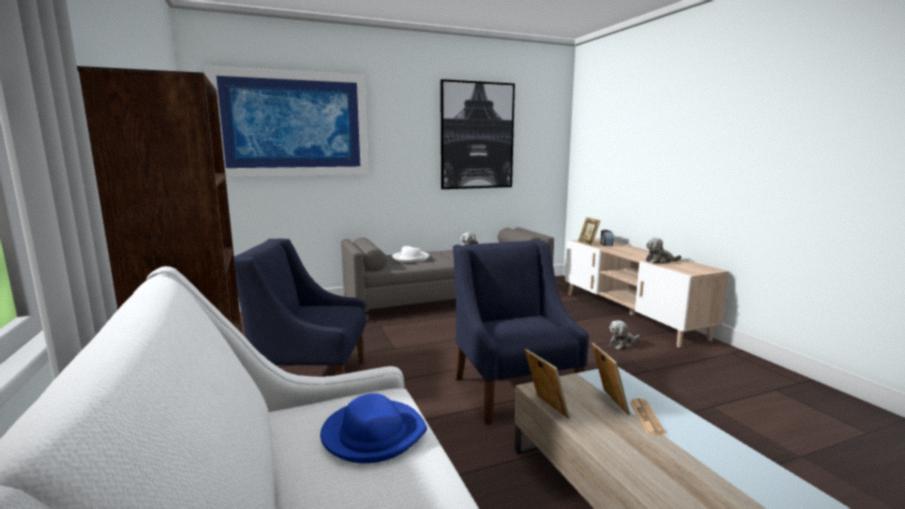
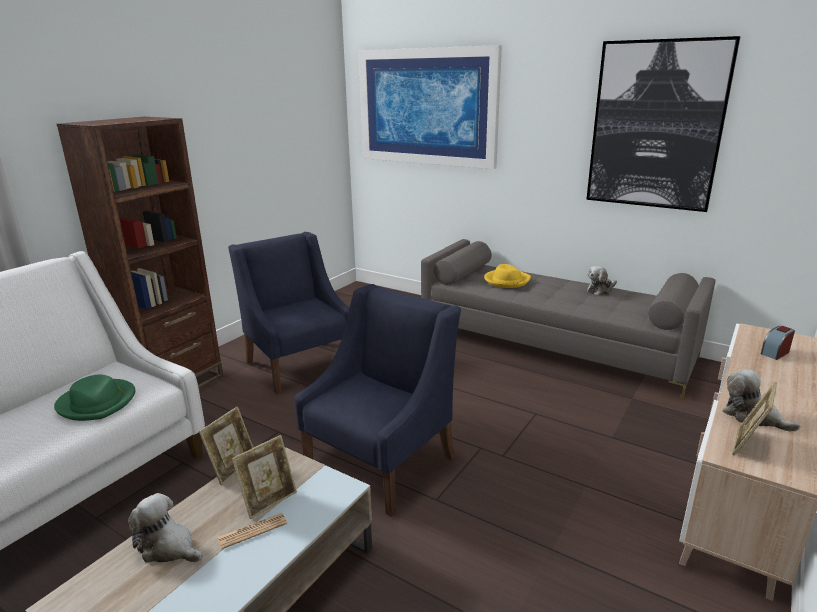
camera: 55 degrees right, 10 degrees up
blue hat [320,393,427,463] -> green hat [54,375,135,421]
white hat [392,246,429,263] -> yellow hat [484,264,531,288]
picture frame [578,217,601,246] -> picture frame moved to [732,382,777,455]
plush toy [609,320,640,350] -> plush toy moved to [128,493,202,563]

